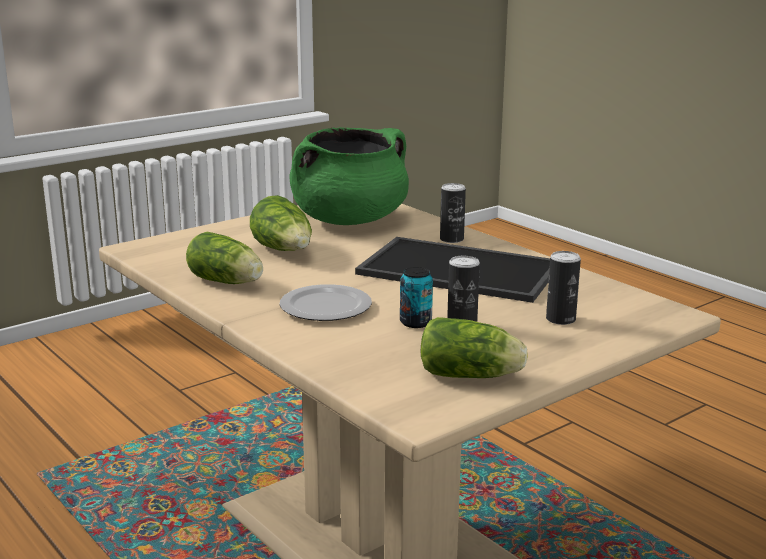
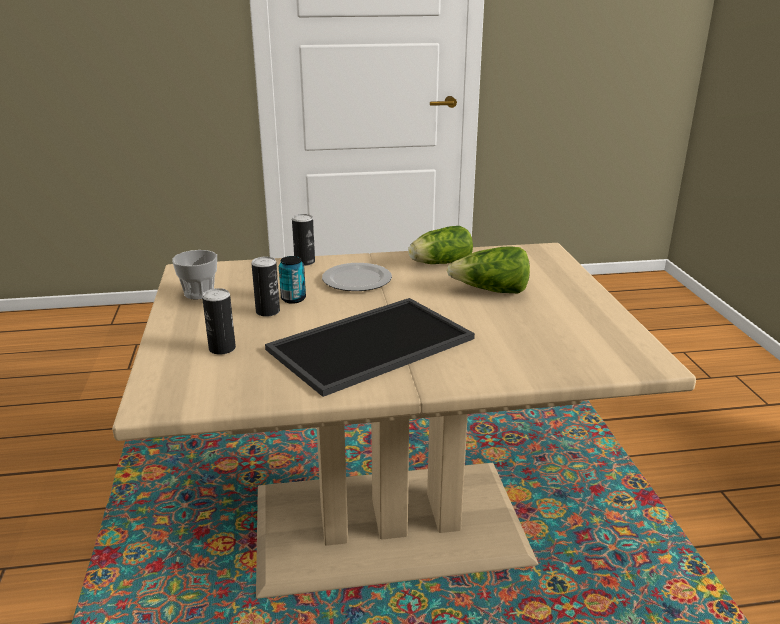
camera: 120 degrees right, 5 degrees up
green cooking pot [290,127,409,225] -> none
lettuce [421,317,528,378] -> cup [172,250,217,300]
can [440,183,466,243] -> can moved to [292,214,315,266]

